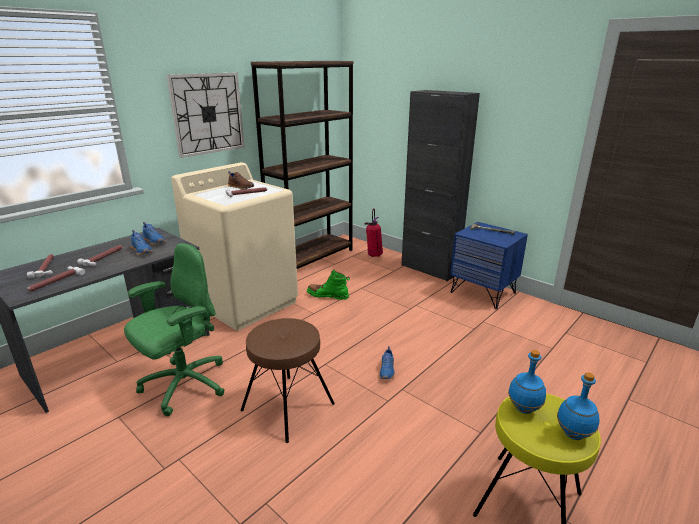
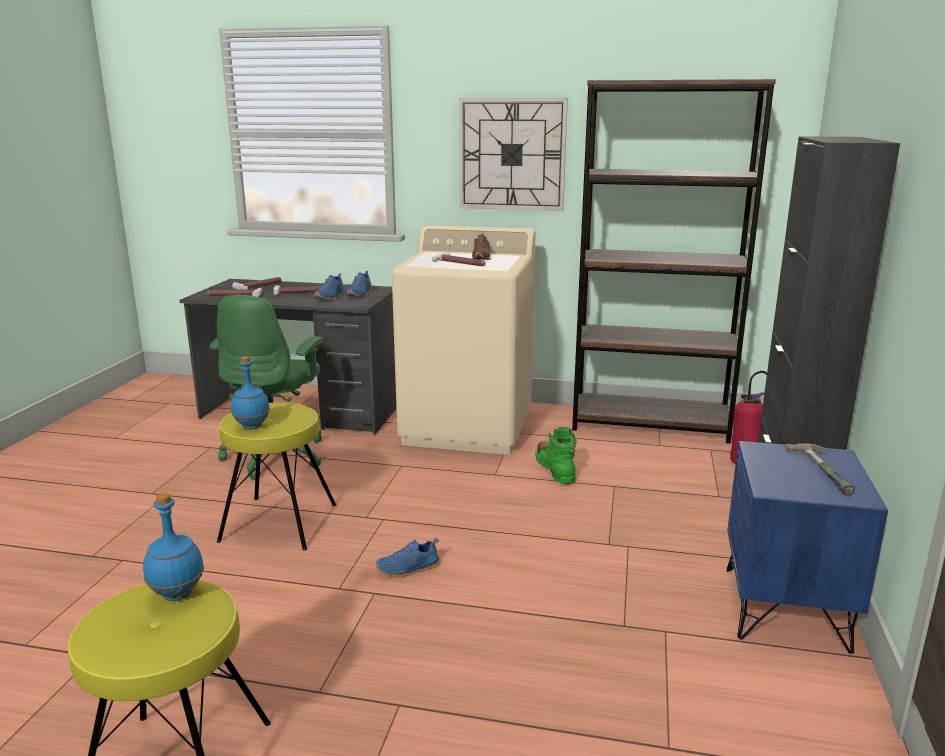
camera: 60 degrees right, 5 degrees down
green office chair [124,243,224,416] -> green office chair turned 90 degrees clockwise [210,295,323,480]
brown stool [240,318,335,443] -> yellow stool [217,402,336,551]
blue bottle [557,372,599,440] -> blue bottle moved to [231,356,270,430]

